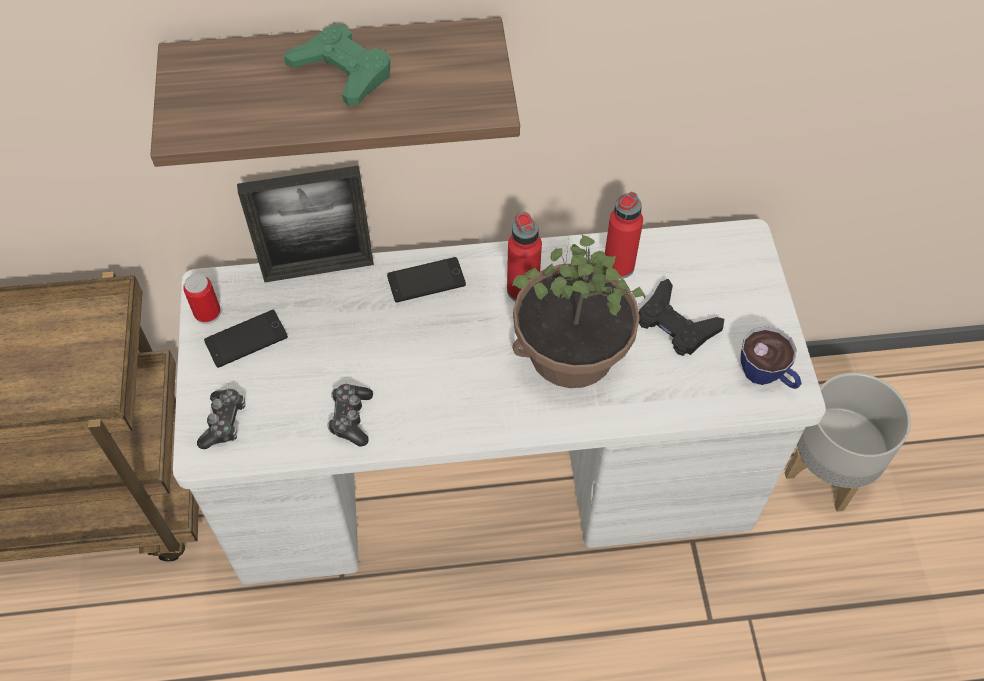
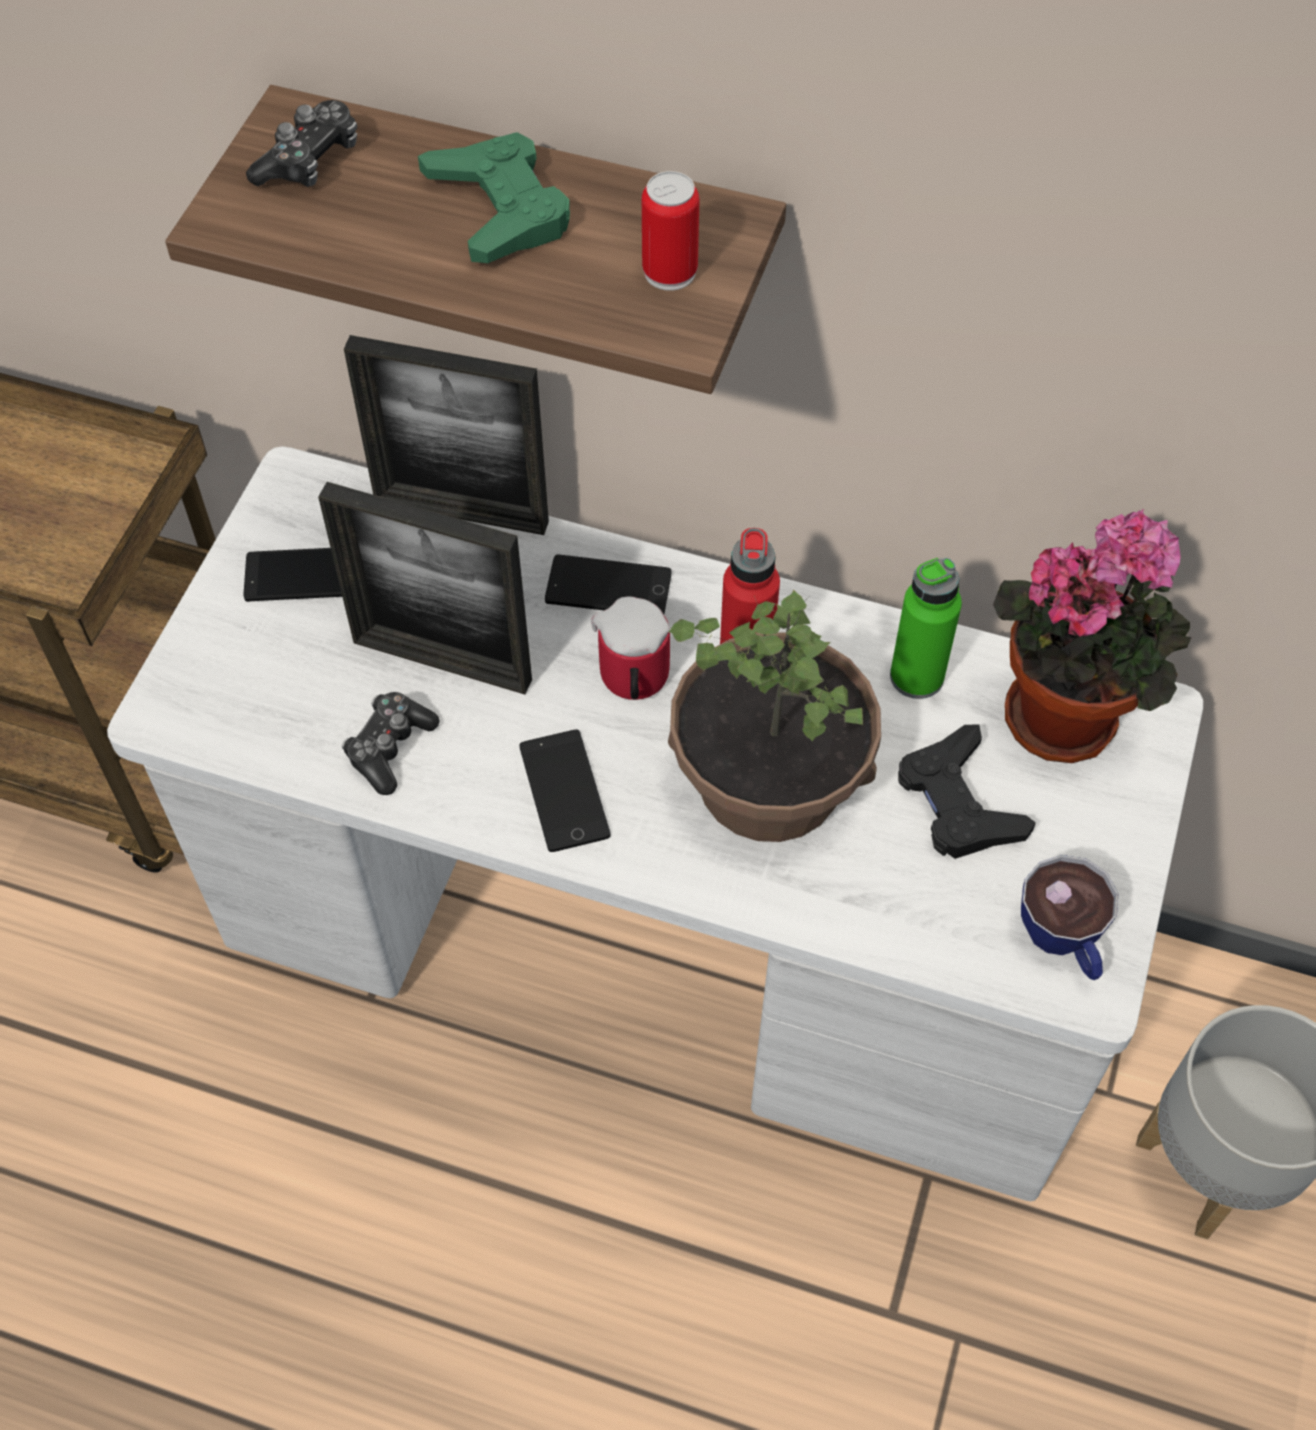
camera: 25 degrees right, 0 degrees up
can [183,274,221,324] -> can moved to [642,171,699,291]
game controller [197,389,245,449] -> game controller moved to [246,100,357,187]
red bottle [605,192,643,279] -> green bottle [890,558,962,699]
none -> picture frame [318,482,532,695]
none -> phone [519,730,611,852]
none -> mug [591,596,670,700]
none -> potted plant [993,509,1192,763]

